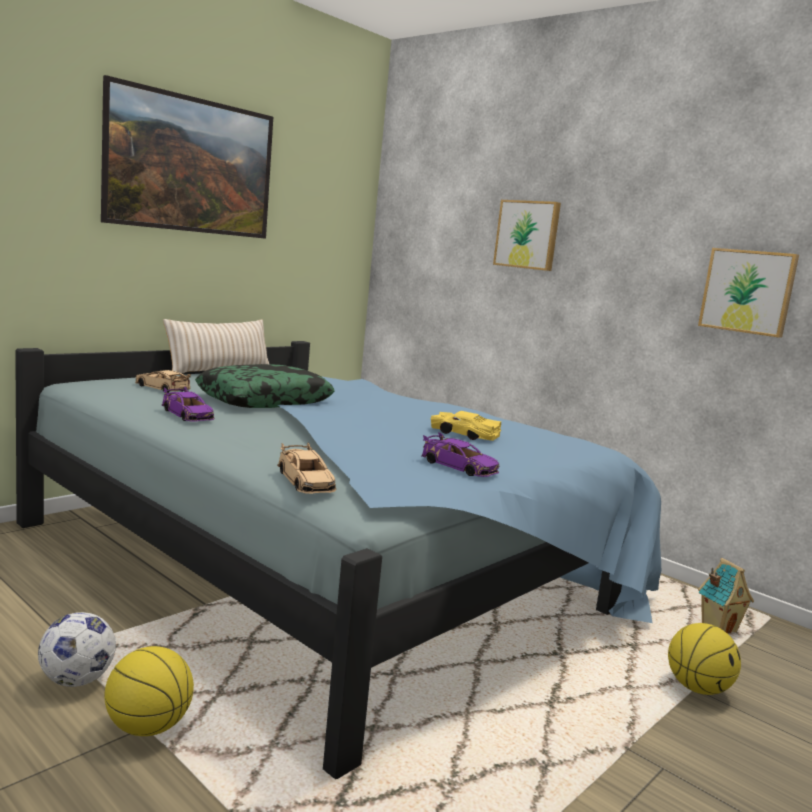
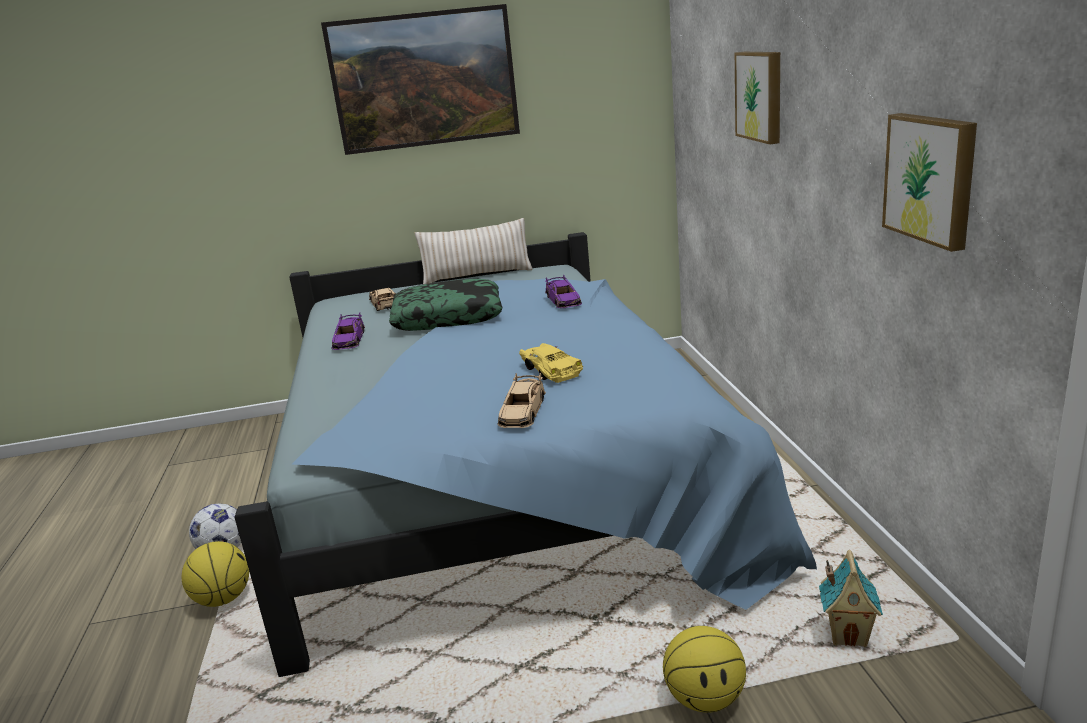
camera: 40 degrees right, 10 degrees up
beige toy car [277,443,337,494] -> beige toy car moved to [497,373,546,428]
purple toy car [421,432,499,477] -> purple toy car moved to [545,275,582,308]

